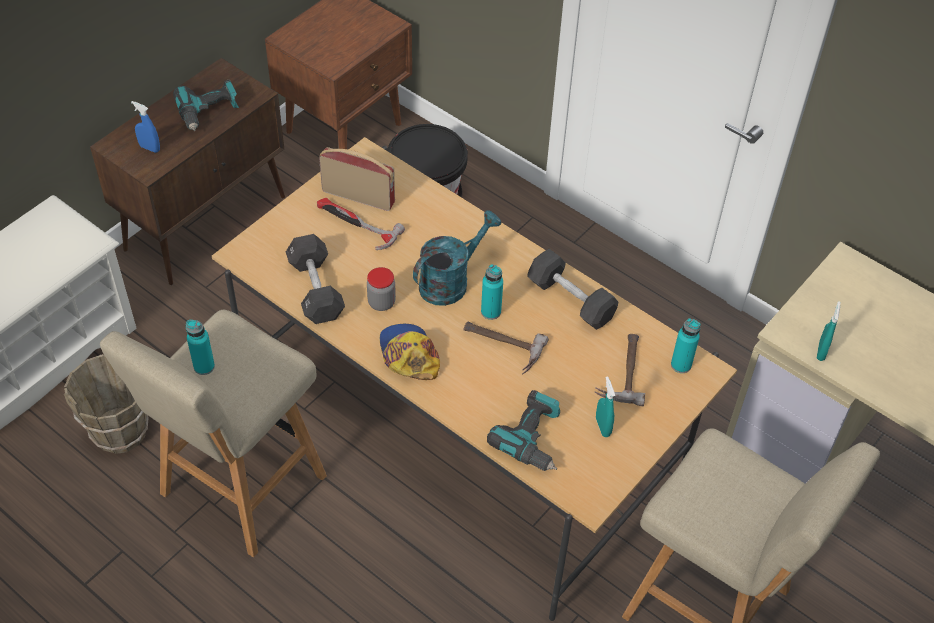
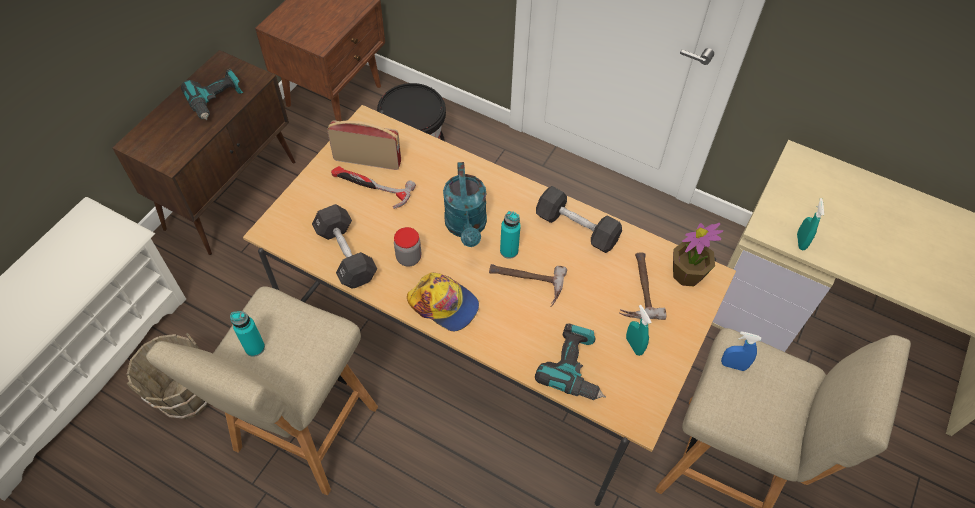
camera: 10 degrees left, 5 degrees up
blue spray bottle [131,101,160,153] -> blue spray bottle moved to [721,331,761,371]
cap [380,324,440,380] -> cap turned 150 degrees clockwise [407,272,479,332]
turquoise watering can [413,210,501,306] -> turquoise watering can turned 135 degrees clockwise [443,162,487,247]
turquoise bottle [671,318,700,373] -> potted plant [673,223,723,286]

